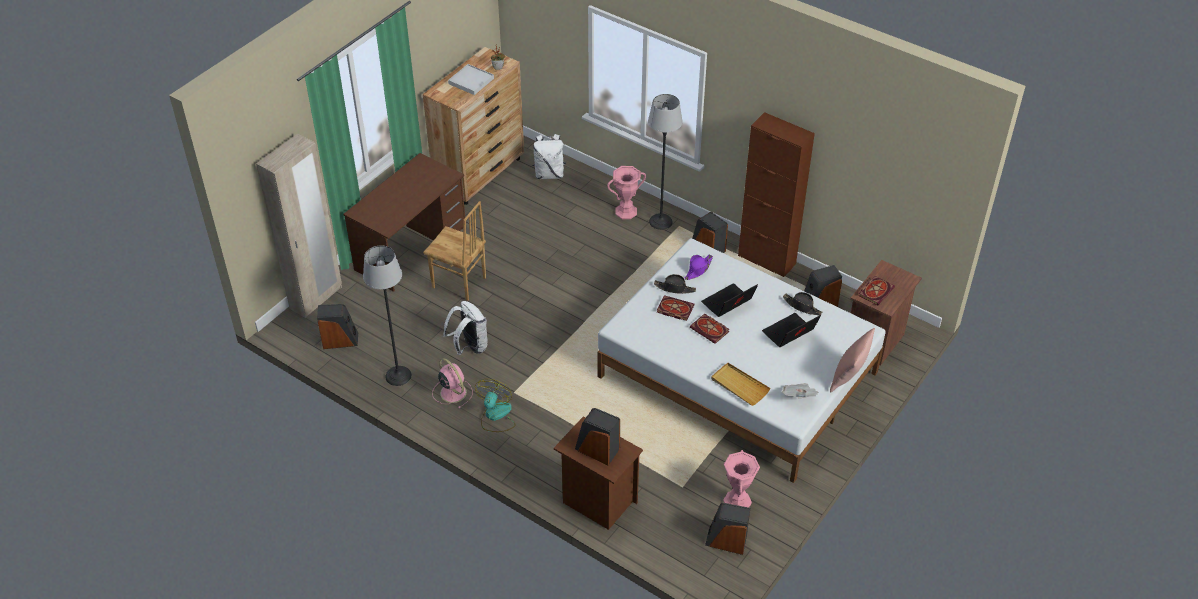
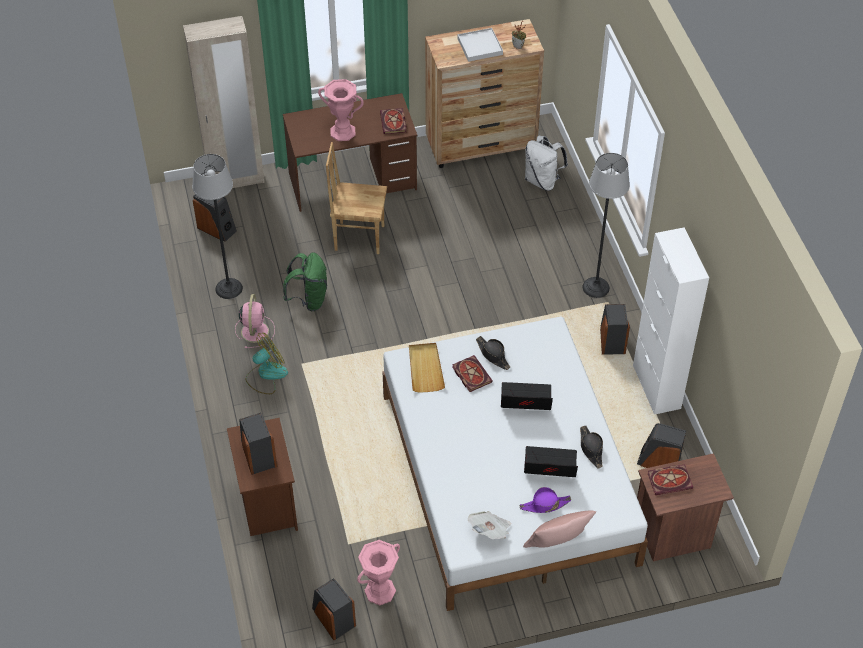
camera: 40 degrees right, 5 degrees up
brown chair [423,201,486,301] -> brown chair turned 120 degrees clockwise [326,142,387,254]
white backpack [443,301,488,355] -> green backpack [283,253,327,311]
pink vase [607,166,646,219] -> pink vase moved to [318,79,364,141]
purple hat [684,255,713,280] -> purple hat moved to [519,487,571,513]
book [690,314,730,344] -> book moved to [380,108,406,134]
beige tray [711,363,770,406] -> beige tray moved to [409,343,445,393]
brown cabinet [738,112,815,277] -> white cabinet [633,227,709,414]

